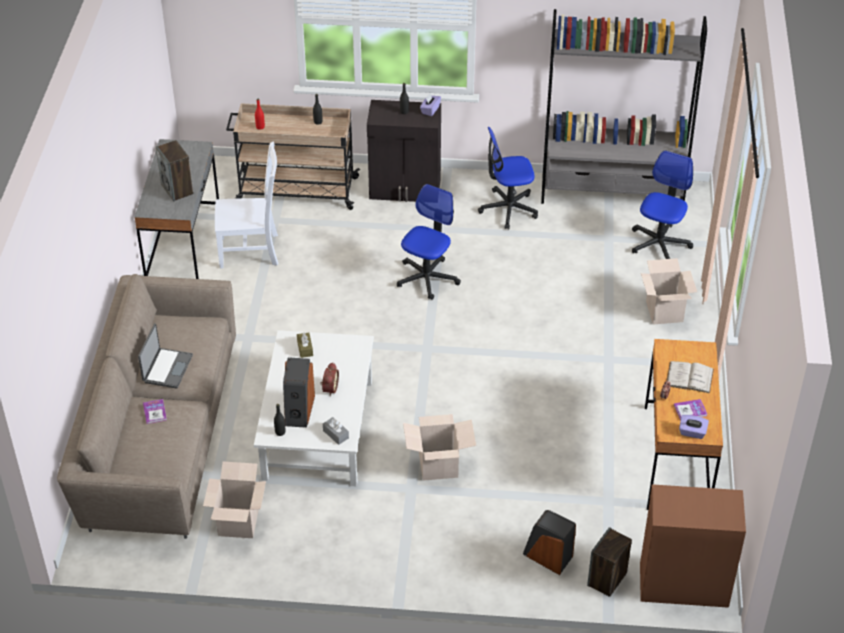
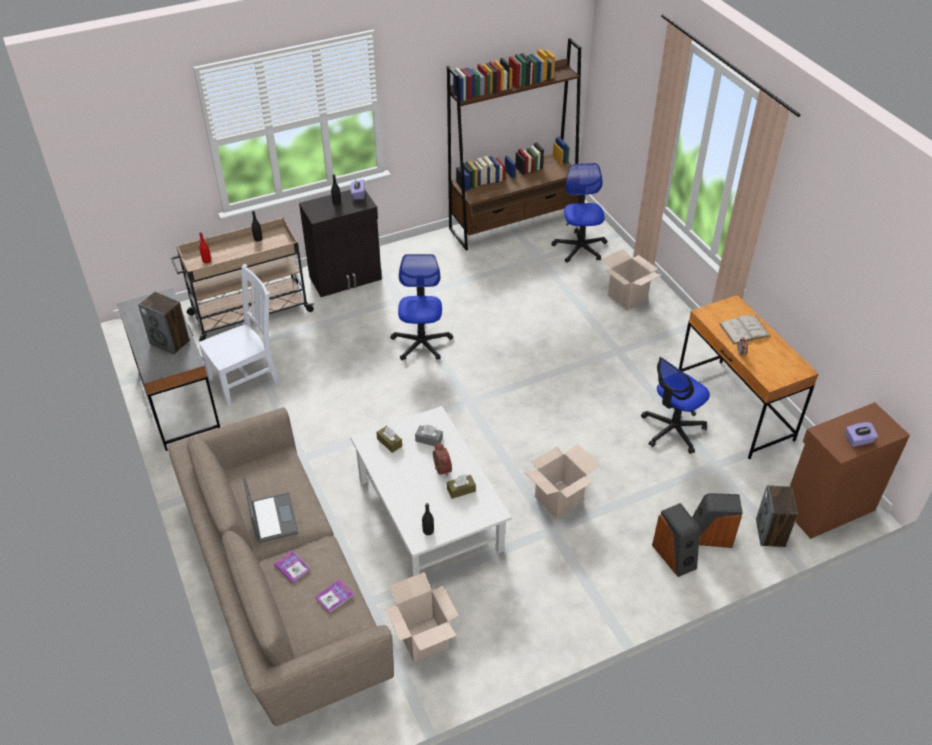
camera: 30 degrees left, 0 degrees up
speaker [283,357,315,428] -> speaker moved to [652,503,700,577]
grey tissue box [323,417,349,445] -> grey tissue box moved to [415,425,443,446]
office chair [478,127,538,229] -> office chair moved to [641,357,710,454]
grey bookcase [541,9,707,204] -> brown bookcase [447,38,581,250]
book [674,399,707,421] -> book moved to [315,579,354,614]
purple tissue box [679,415,709,439] -> purple tissue box moved to [846,422,878,447]
none -> brown tissue box [447,475,476,499]

